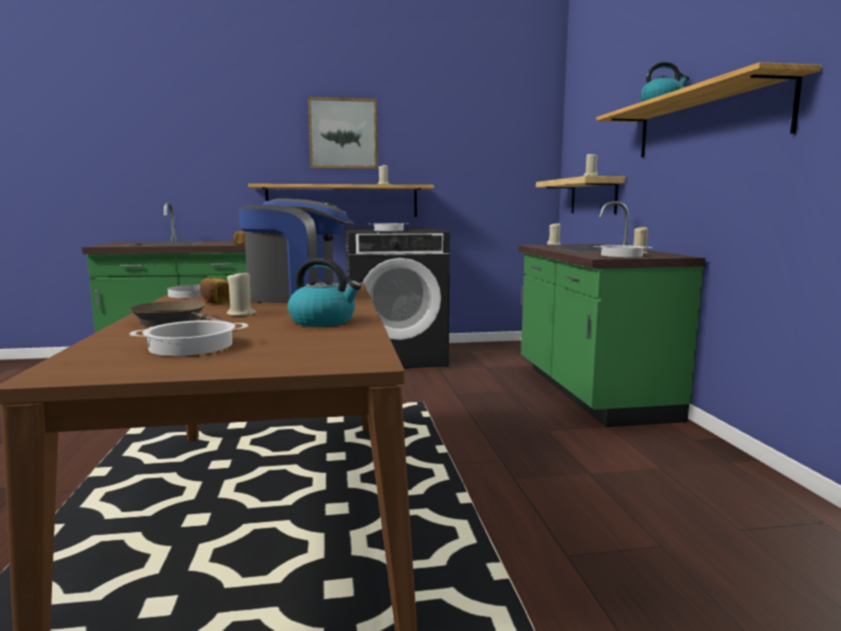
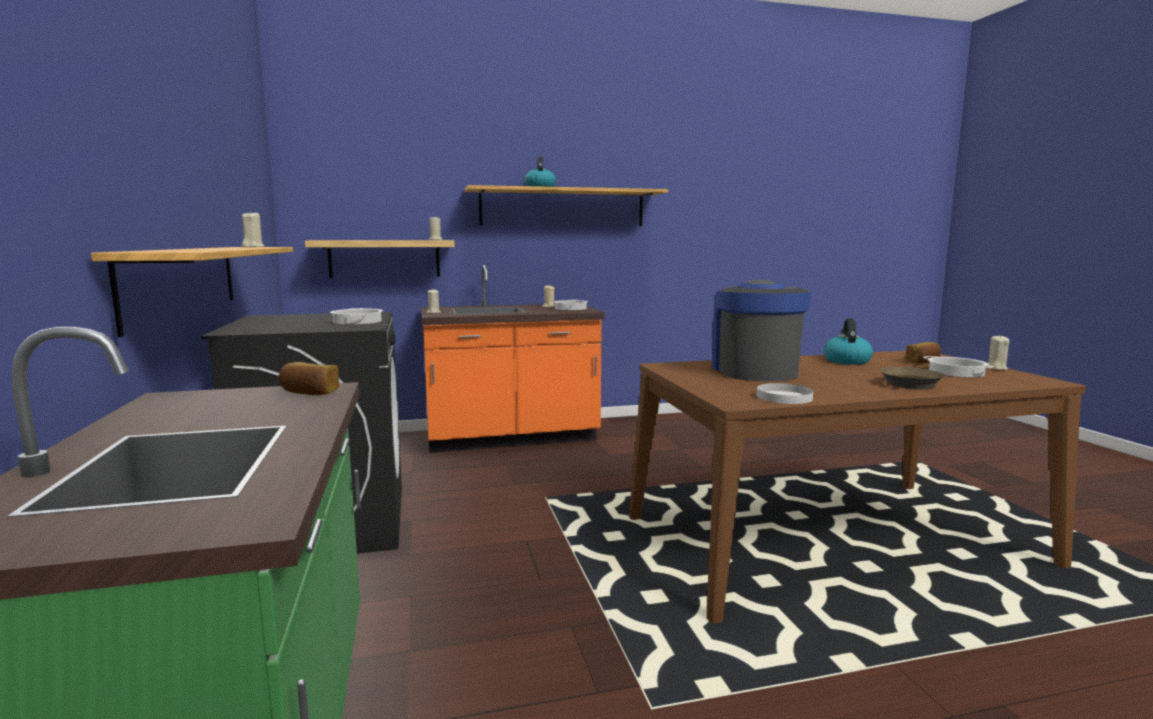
camera: 95 degrees left, 0 degrees up
bread [200,277,230,304] -> bread moved to [905,342,941,364]
beige candle [227,270,257,316] -> beige candle moved to [986,335,1009,370]
picture [308,97,378,169] -> none
green counter [518,201,706,427] -> orange counter [421,265,604,453]

